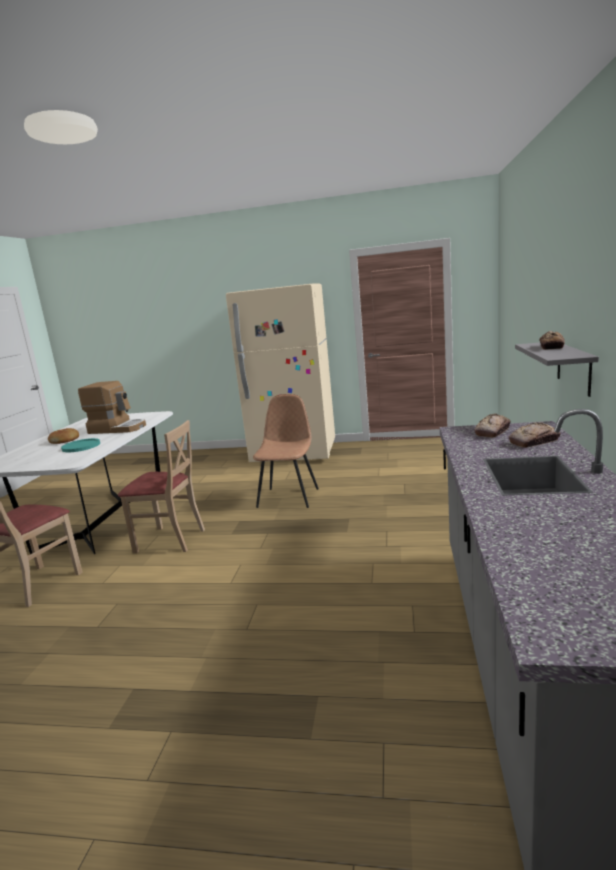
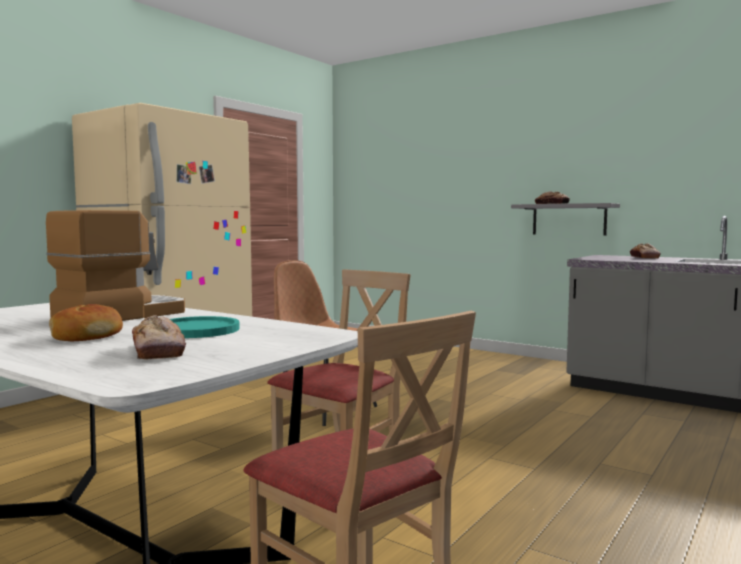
camera: 65 degrees left, 10 degrees down
bread [474,413,511,438] -> bread moved to [132,315,186,360]

